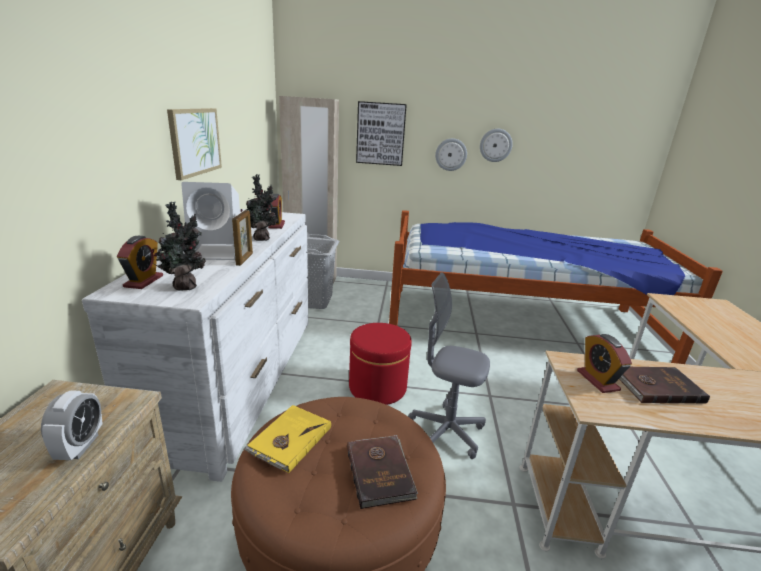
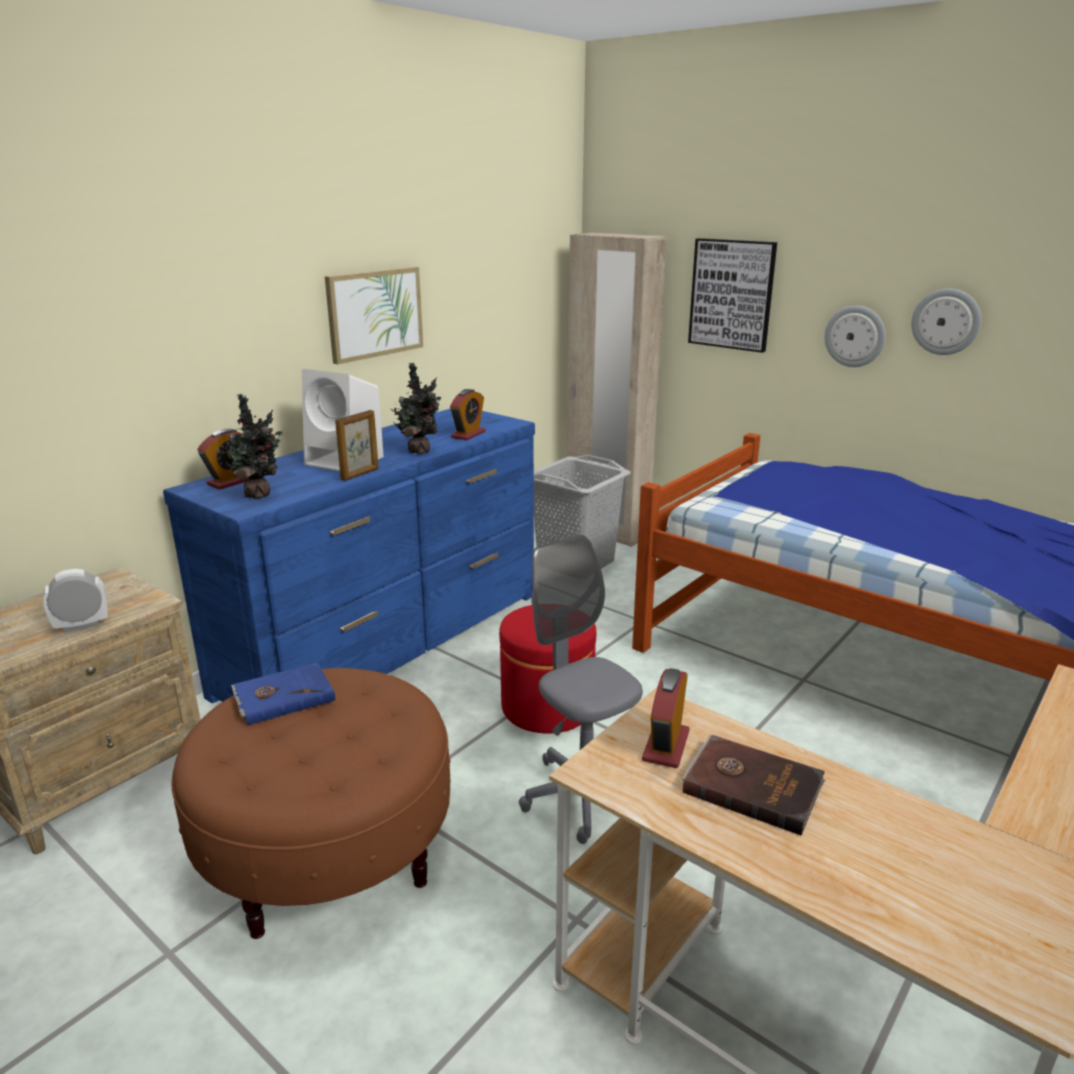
camera: 35 degrees right, 0 degrees up
alarm clock [41,390,103,460] -> alarm clock turned 150 degrees counterclockwise [43,569,107,633]
white dresser [82,209,308,482] -> blue dresser [163,409,535,703]
yellow book [244,405,331,473] -> blue book [231,662,335,725]
brown book [347,435,418,509] -> none

